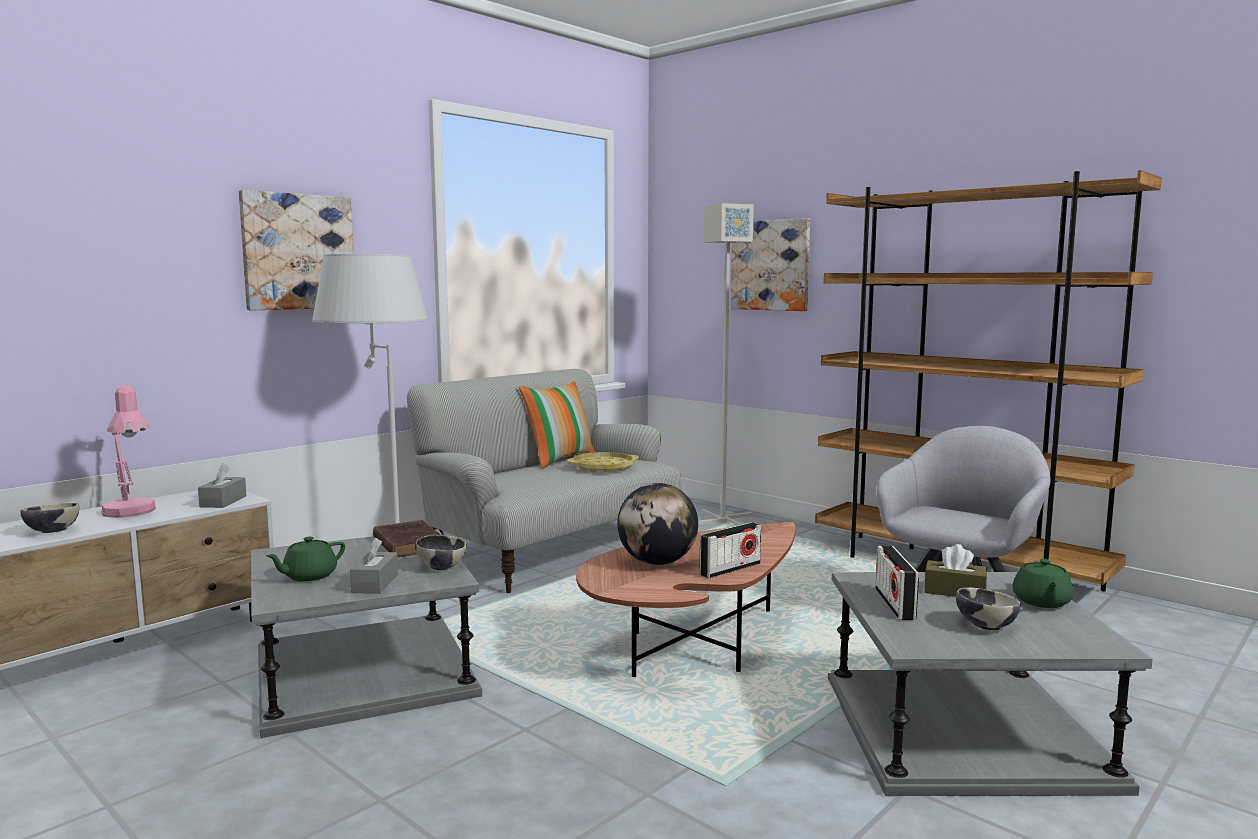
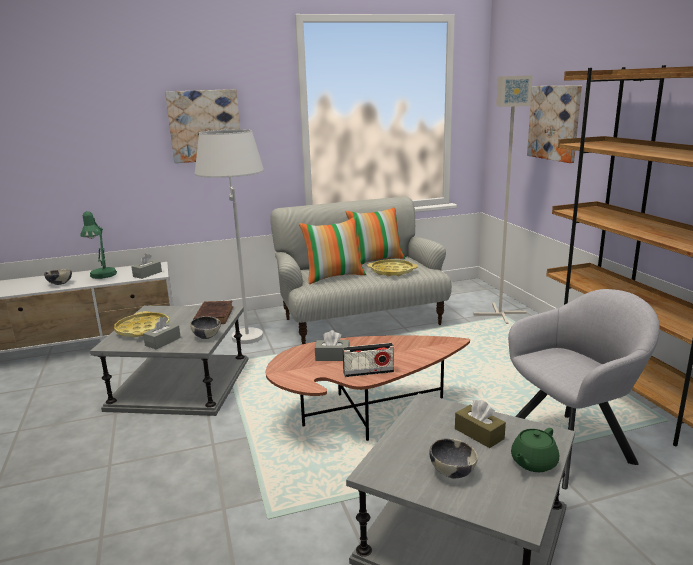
camera: 30 degrees right, 10 degrees up
pink table lamp [102,385,156,518] -> green table lamp [80,211,117,279]
green teapot [266,537,345,582] -> yellow tray [114,311,169,337]
globe [617,483,698,565] -> grey tissue box [315,330,350,361]
radio [876,545,919,620] -> none
none -> pillow [299,216,366,284]

